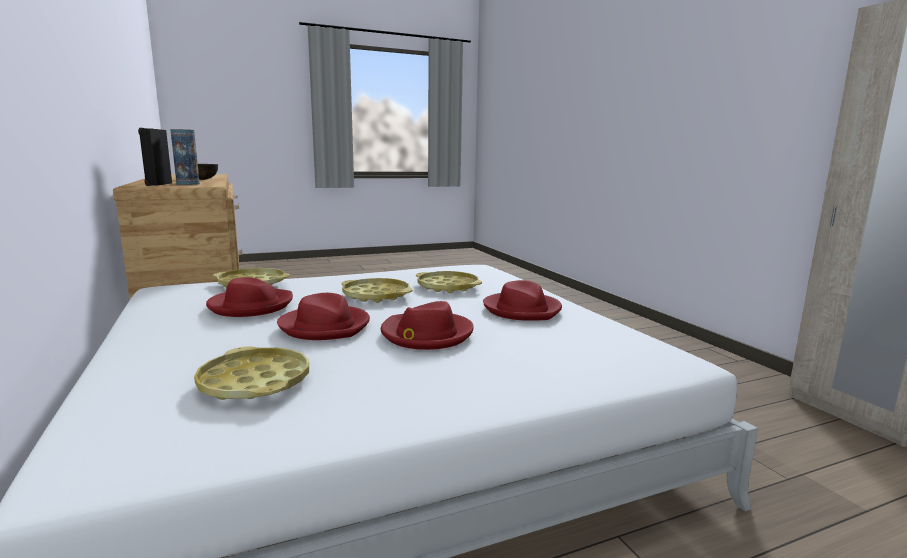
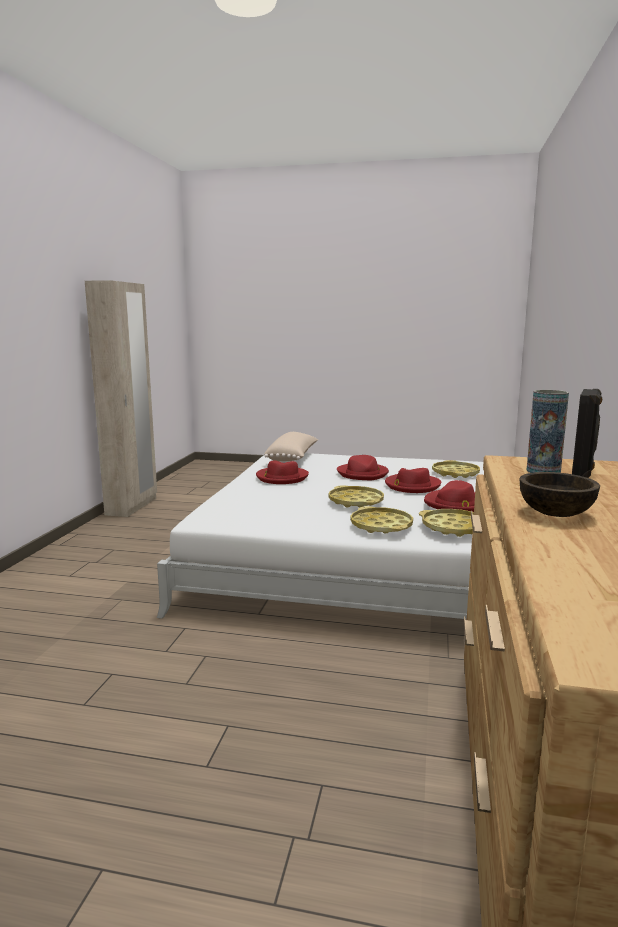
camera: 145 degrees left, 0 degrees up
yellow tray [416,271,482,293] -> yellow tray moved to [350,506,413,534]
none -> beige pillow [264,432,318,461]

